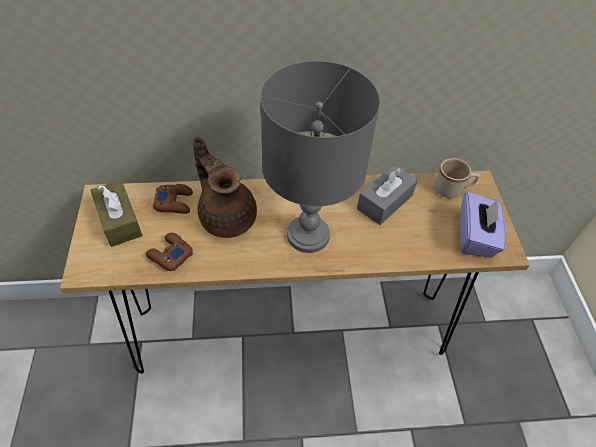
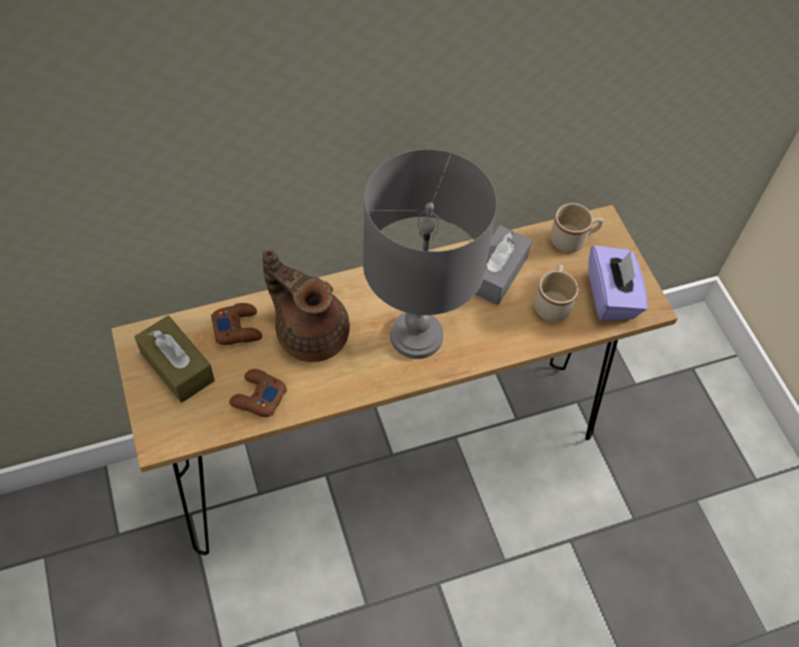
camera: 15 degrees left, 5 degrees up
none -> beige mug [535,265,579,322]

